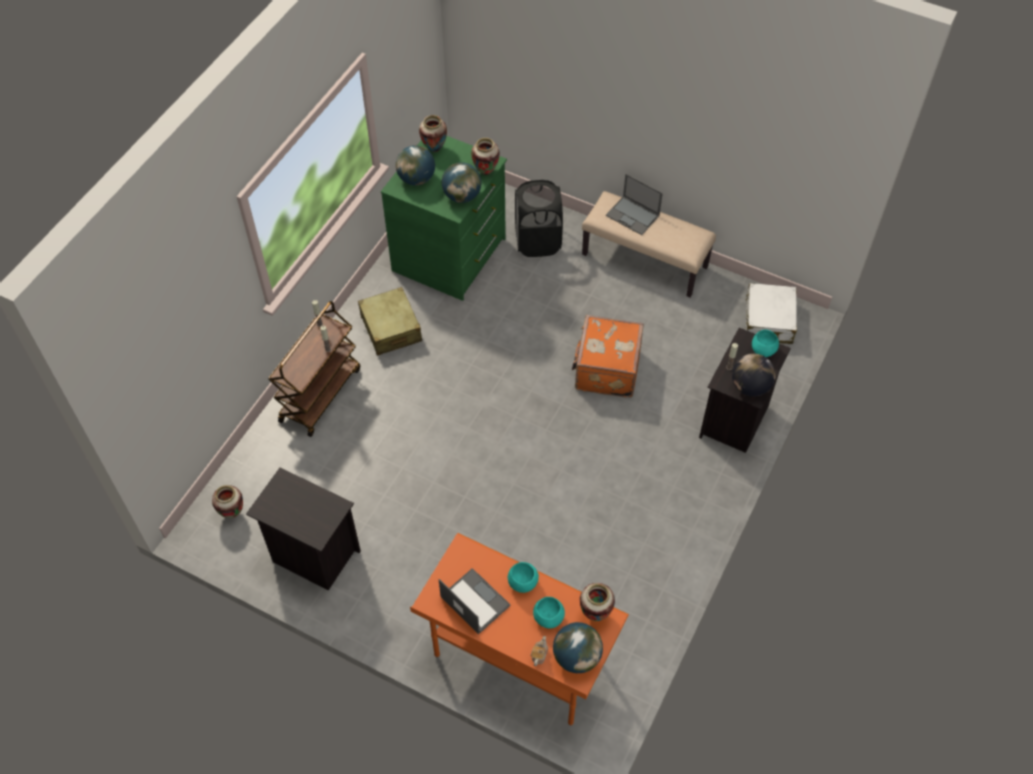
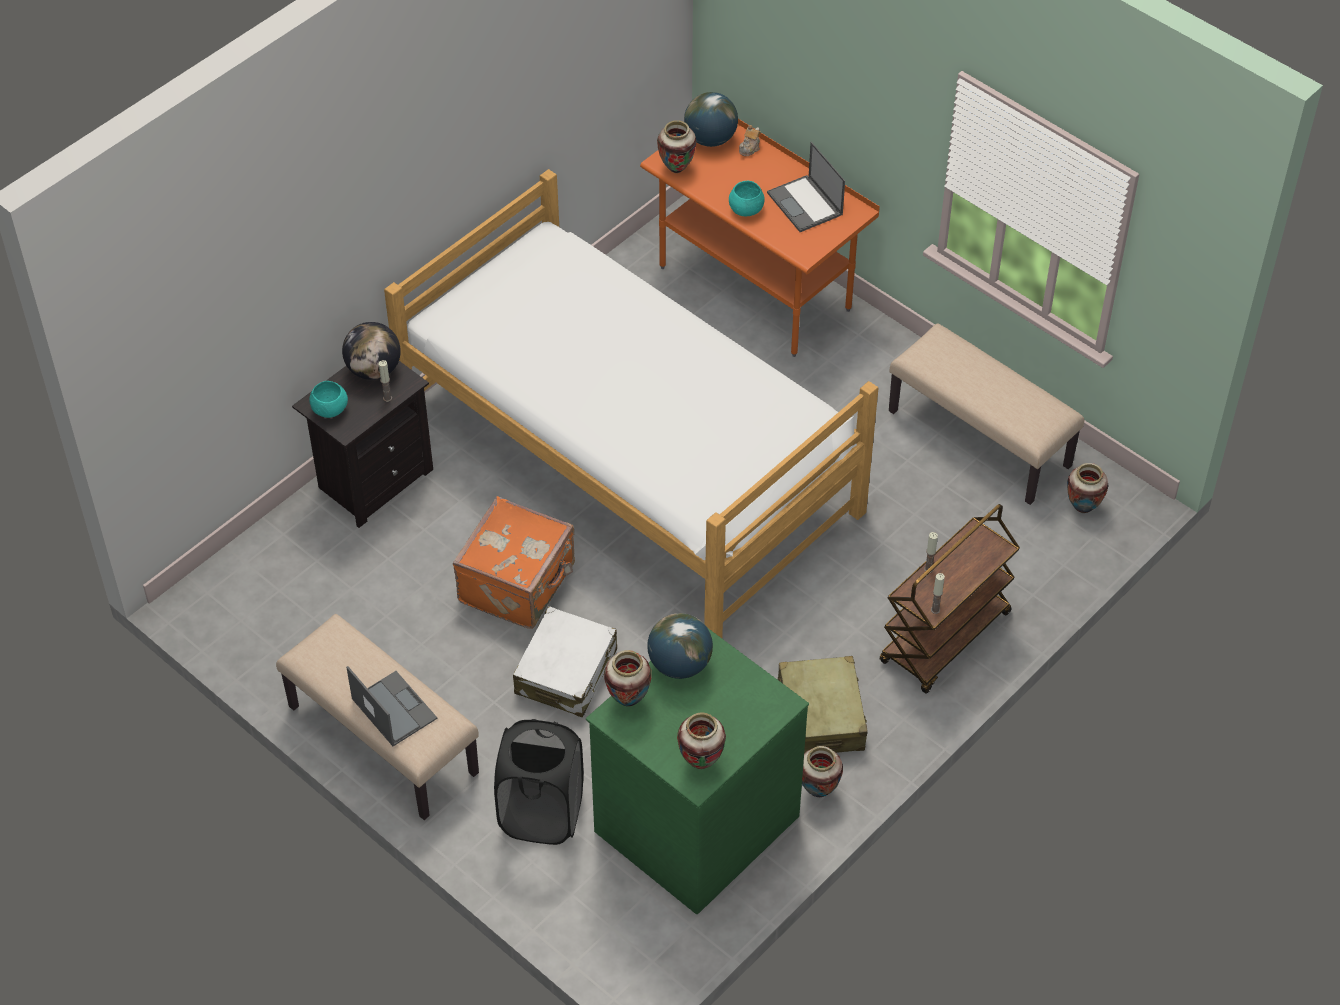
camera: 165 degrees left, 5 degrees down
black nightstand [246,468,361,591] -> beige bench [889,323,1084,505]
globe [396,145,435,185] -> none
turquoise bowl [533,597,565,629] -> none
white suitcase [745,283,797,344] -> white suitcase moved to [513,606,617,717]
none -> bed [384,169,878,638]
none -> vase [802,746,843,797]

